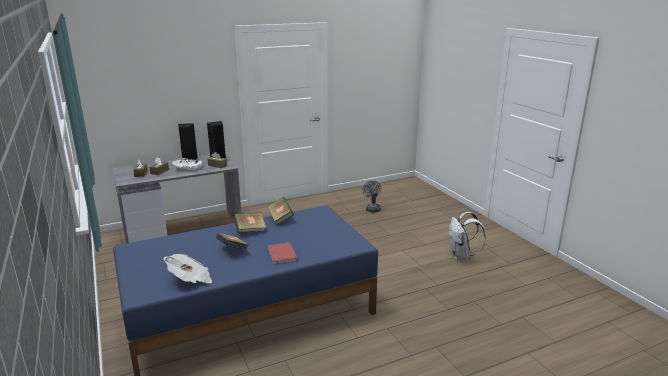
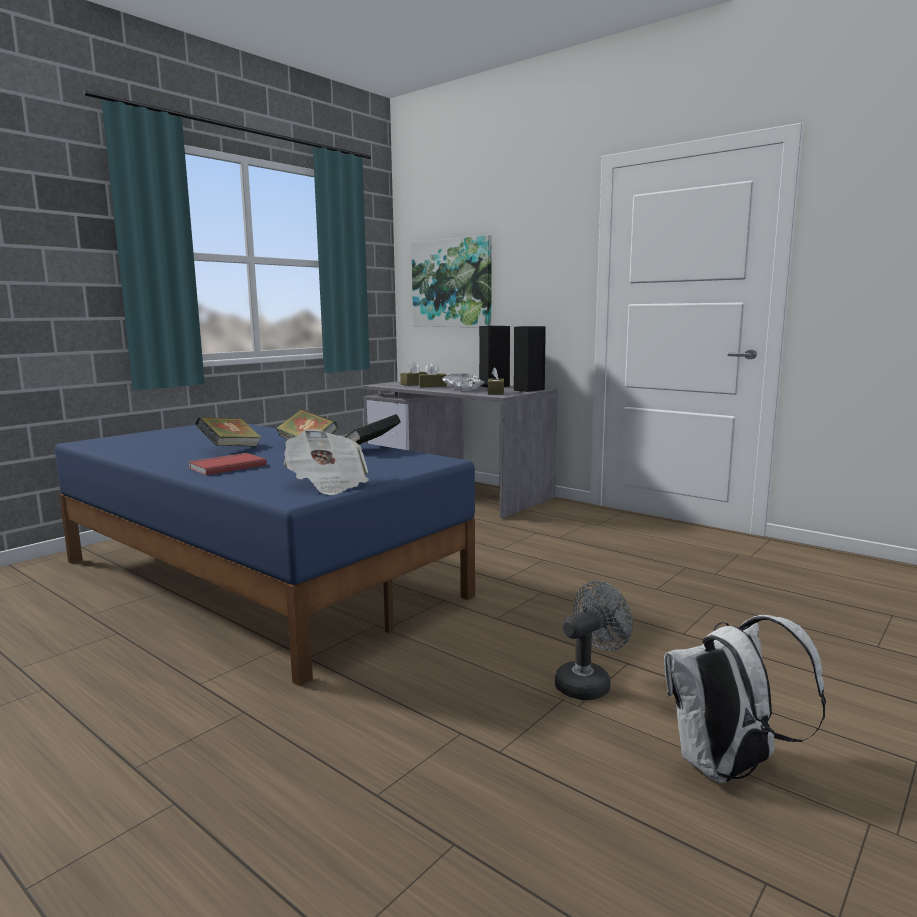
camera: 65 degrees right, 10 degrees down
newspaper [164,254,212,283] -> newspaper moved to [284,429,369,495]
grey fan [362,180,381,213] -> grey fan moved to [555,581,633,700]
none -> picture [411,235,492,327]

